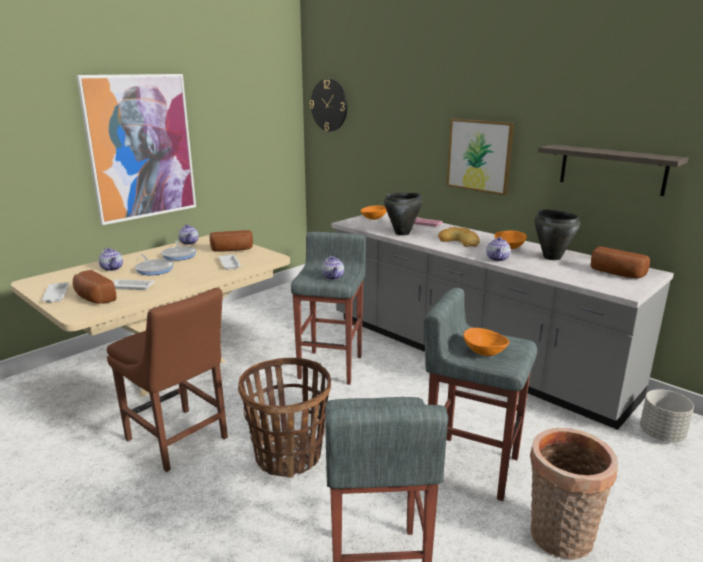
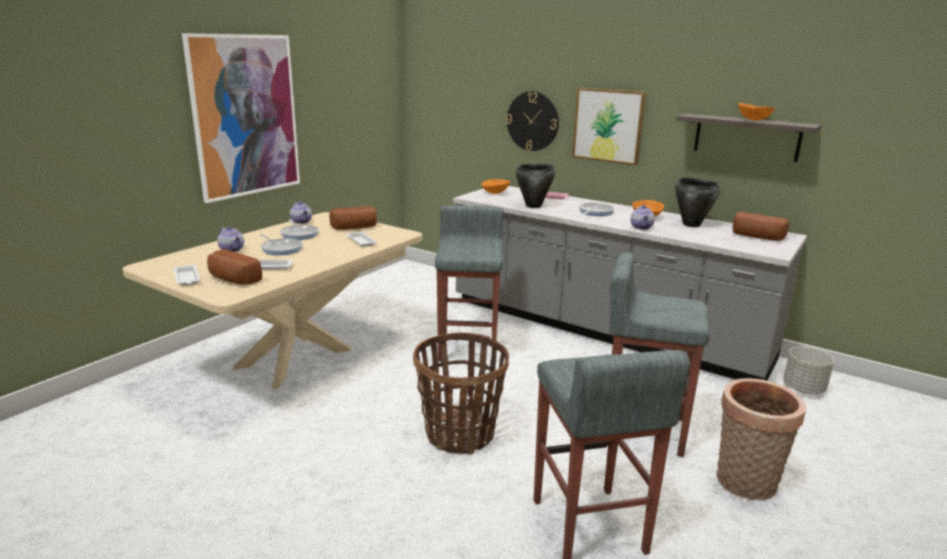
camera: 10 degrees left, 0 degrees up
brown chair [107,288,228,472] -> none
wall clock [310,79,347,131] -> wall clock moved to [506,91,559,151]
teapot [322,256,344,280] -> none
bread [438,227,480,247] -> frying pan [579,203,615,216]
orange bowl [463,328,509,356] -> orange bowl moved to [738,103,775,121]

